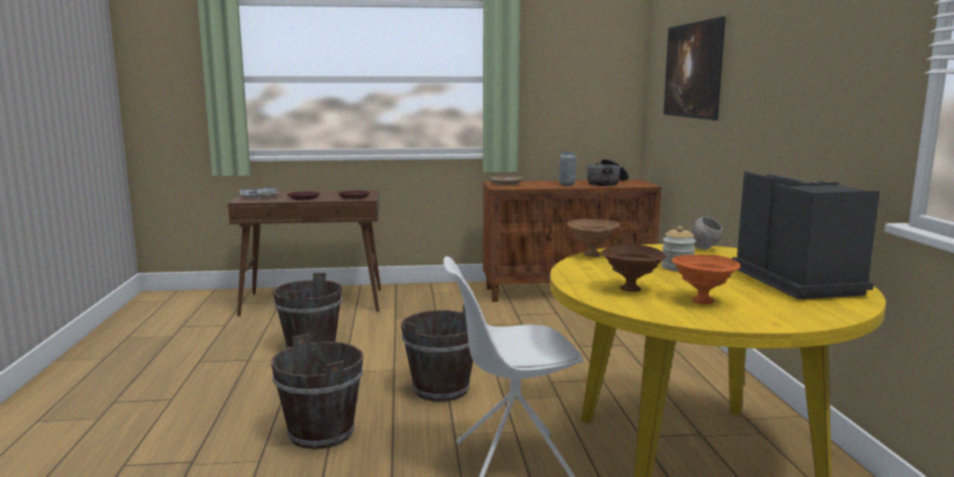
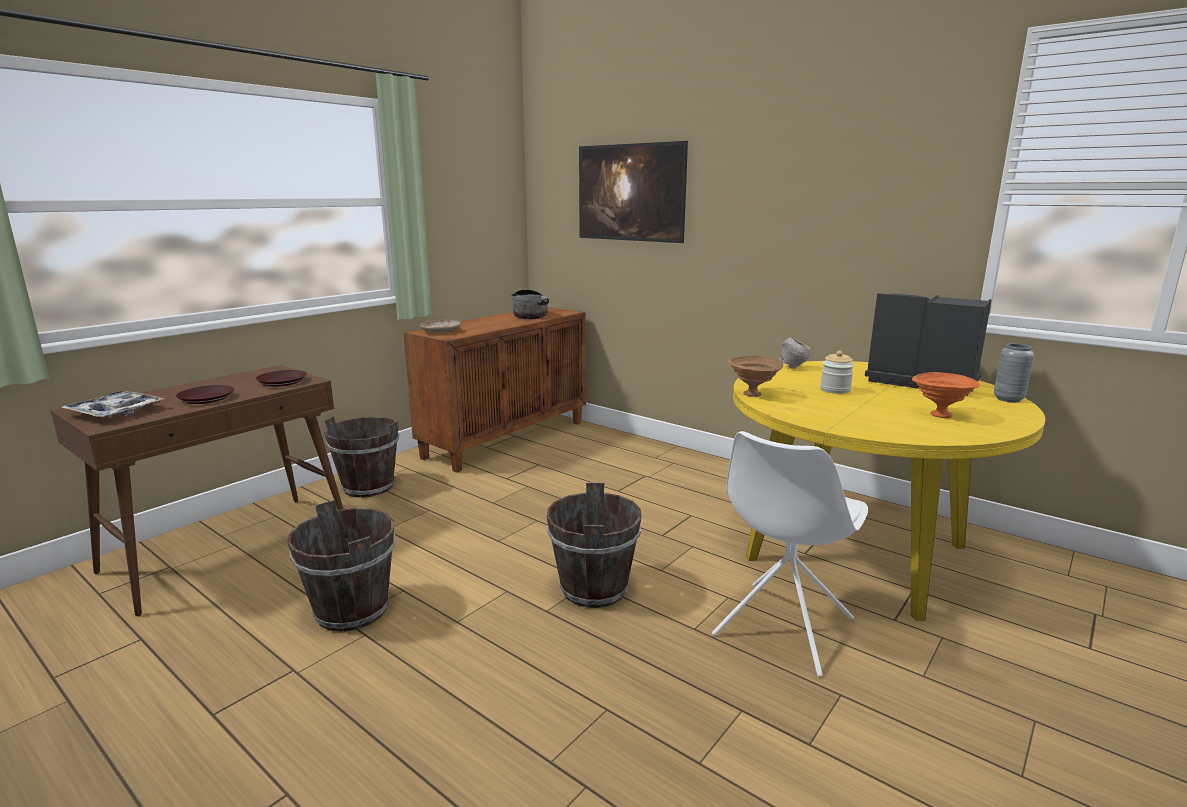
camera: 45 degrees left, 5 degrees up
brown bucket [271,333,363,449] -> brown bucket moved to [324,416,399,498]
grey vase [559,152,576,186] -> grey vase moved to [994,344,1034,402]
brown bowl [601,244,666,292] -> none

